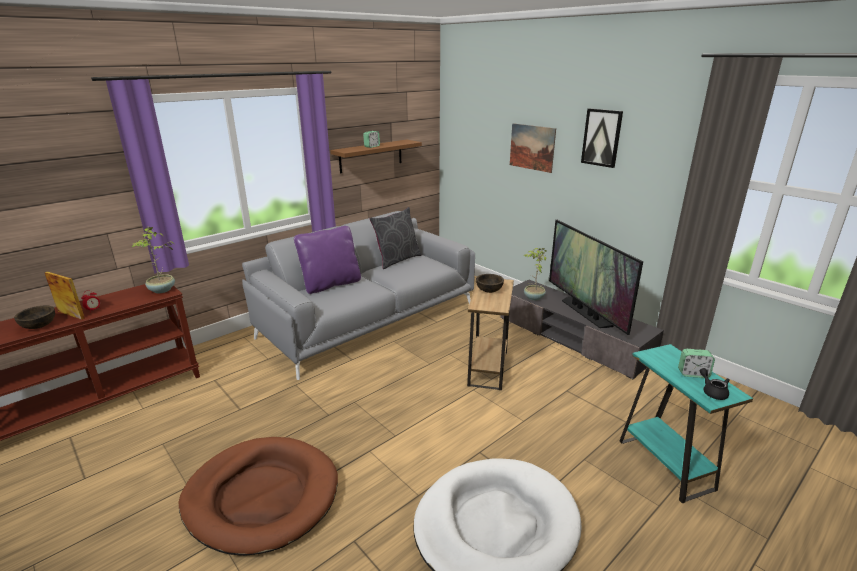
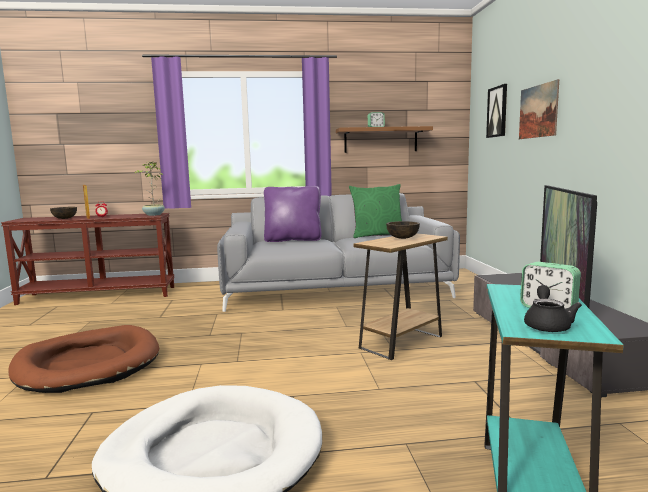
camera: 35 degrees right, 15 degrees down
grey pillow [369,207,422,269] -> green pillow [349,184,402,238]
potted plant [523,248,547,301] -> none
picture [581,108,623,168] -> picture moved to [486,84,507,138]

